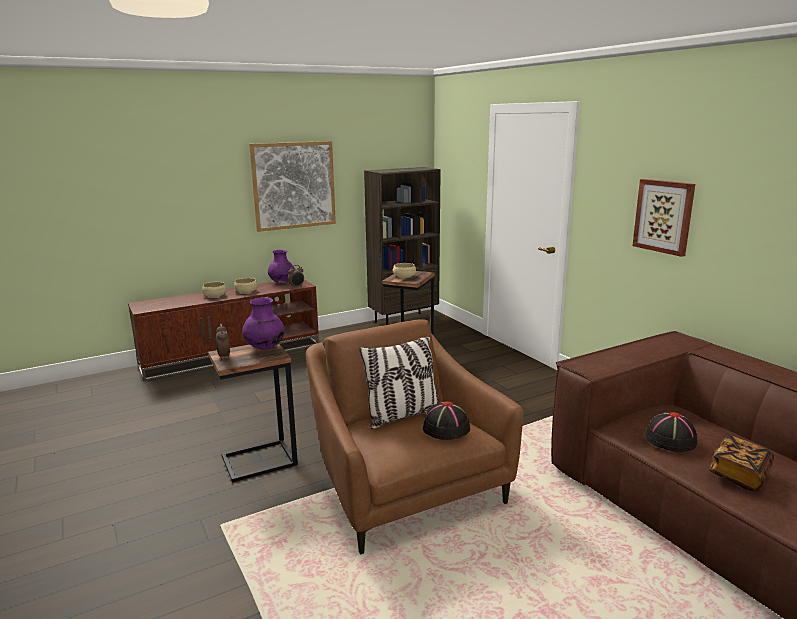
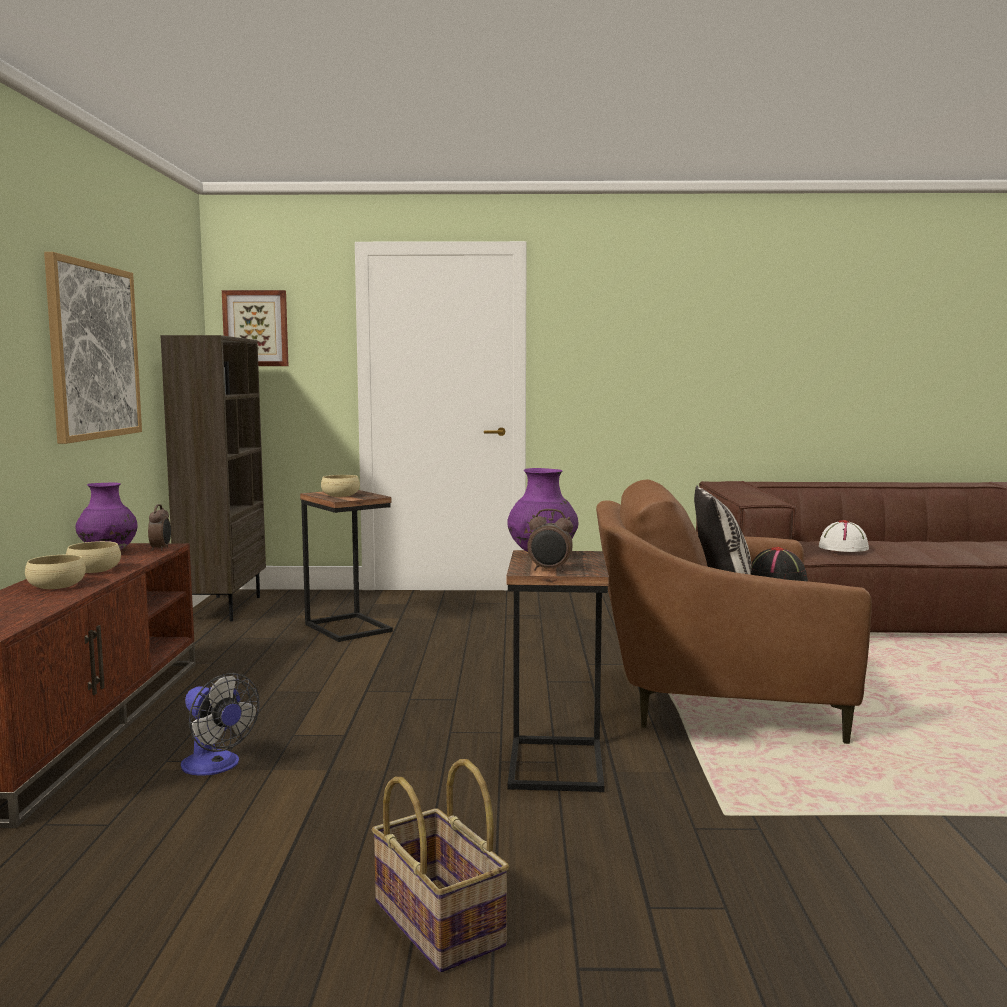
camera: 60 degrees left, 10 degrees down
picture [633,179,695,257] -> picture moved to [222,290,288,366]
black hat [645,412,697,452] -> white hat [819,520,869,552]
book [709,435,774,492] -> none
none -> fan [181,673,260,776]
none -> basket [372,759,509,973]

